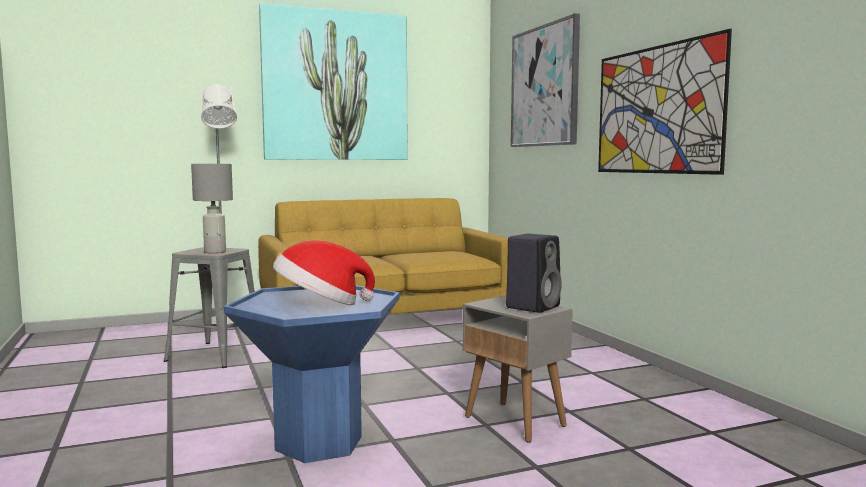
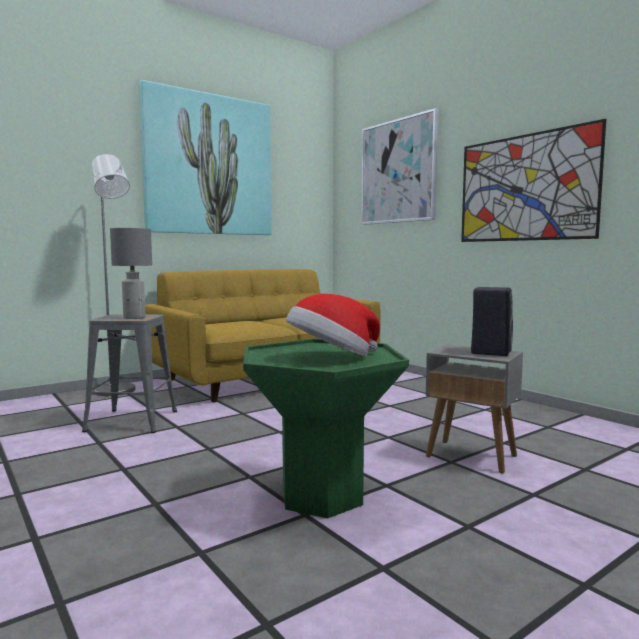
camera: 15 degrees left, 0 degrees up
blue side table [224,286,400,463] -> green side table [243,339,409,519]

